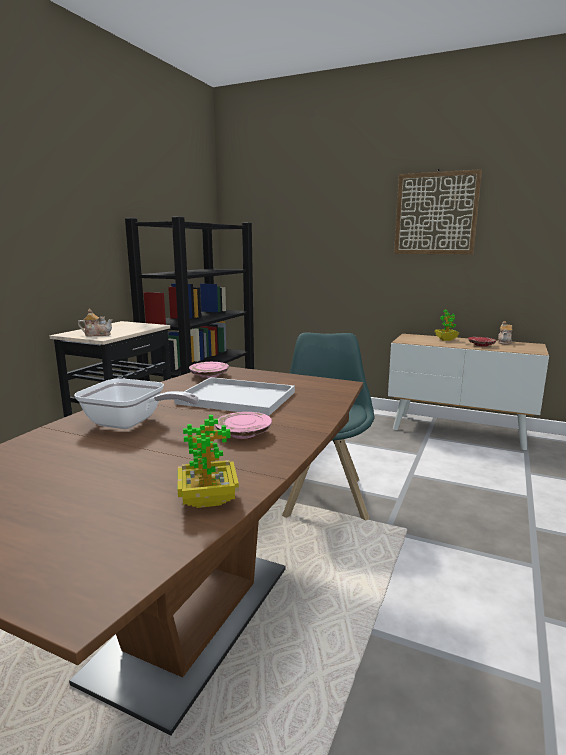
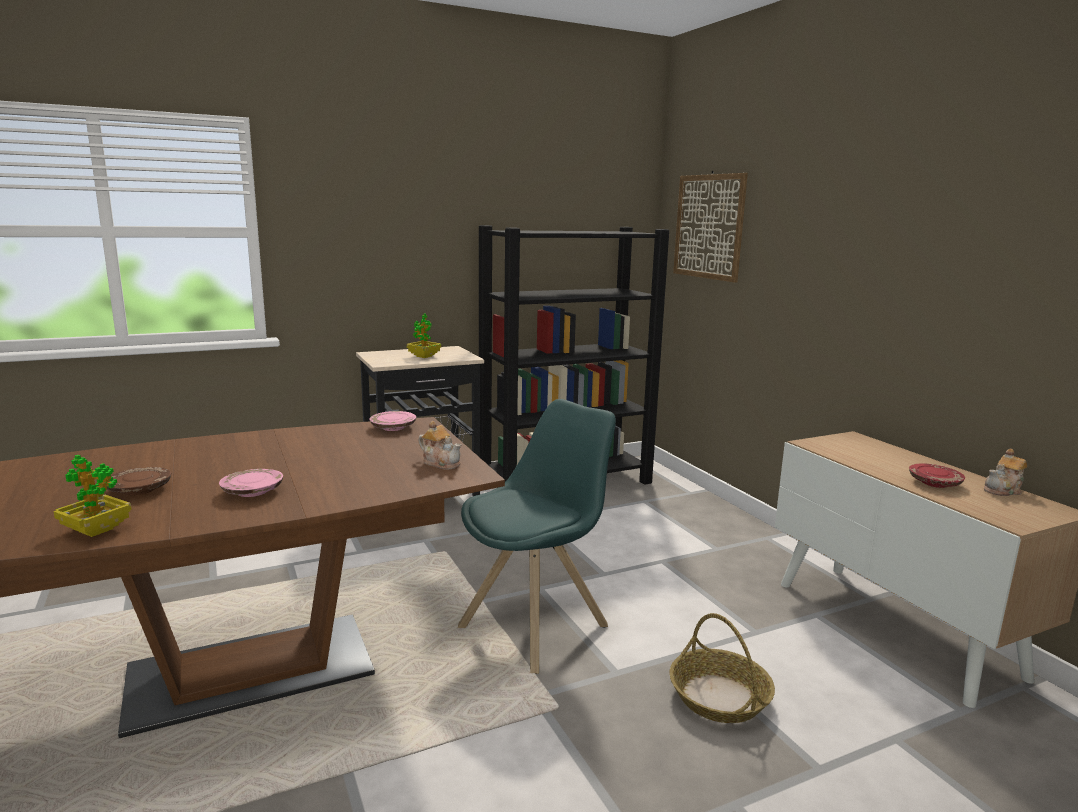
camera: 40 degrees right, 0 degrees up
frying pan [74,378,199,429] -> none
teapot [78,309,113,336] -> teapot moved to [418,421,461,470]
white tray [174,377,295,416] -> none
picture [394,169,482,254] -> picture moved to [673,171,748,283]
potted plant [435,309,459,341] -> potted plant moved to [407,313,441,358]
none -> brown plate [107,467,171,495]
none -> basket [670,613,775,723]

